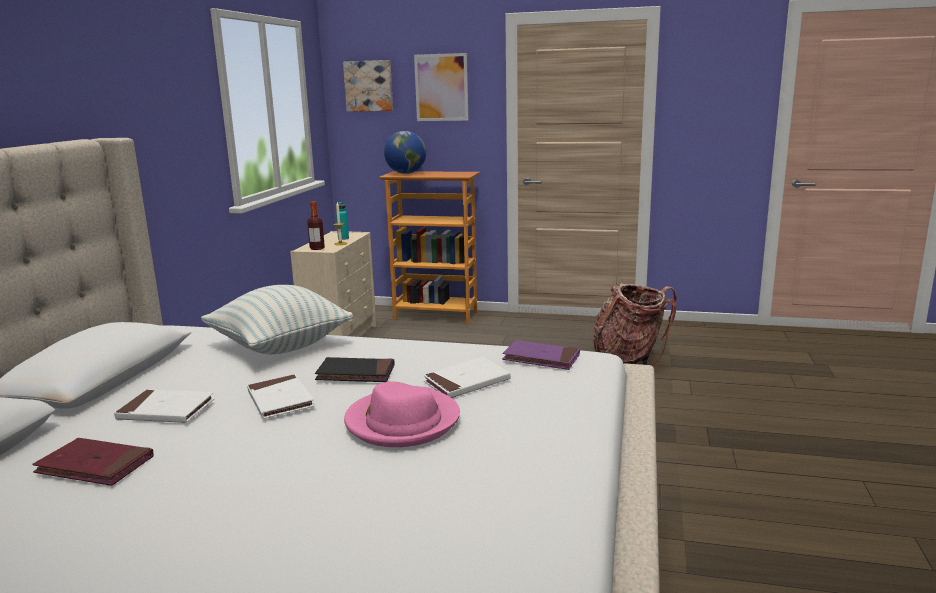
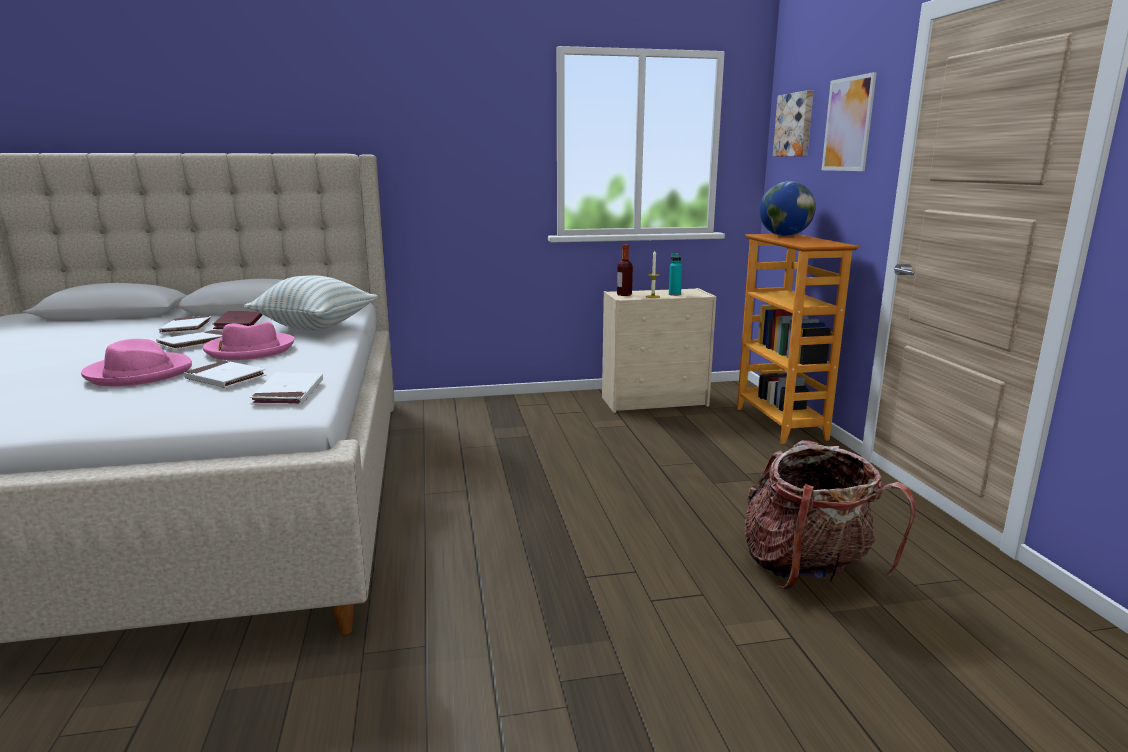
camera: 65 degrees right, 0 degrees up
red book [32,438,154,486] -> red book moved to [213,312,262,329]
black book [315,357,394,382] -> pink hat [203,322,295,360]
purple book [502,340,580,370] -> white book [250,373,323,405]

